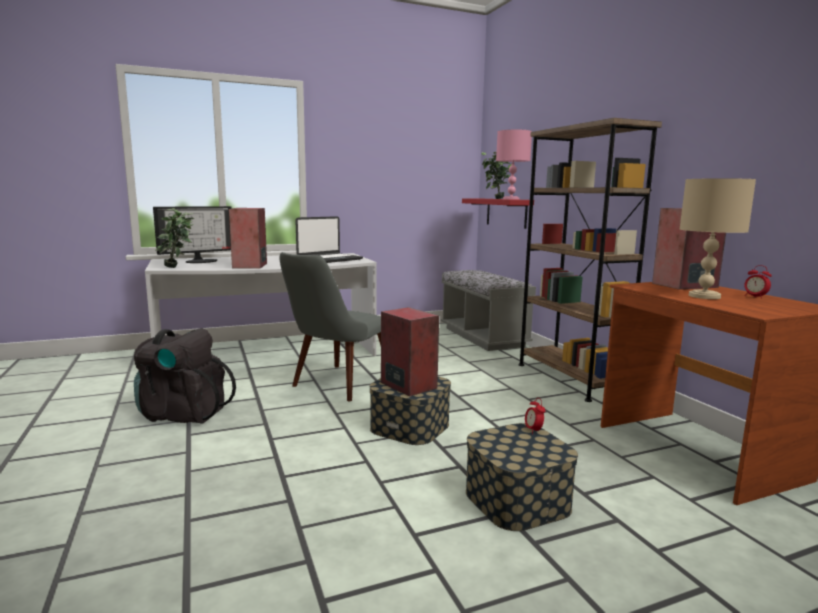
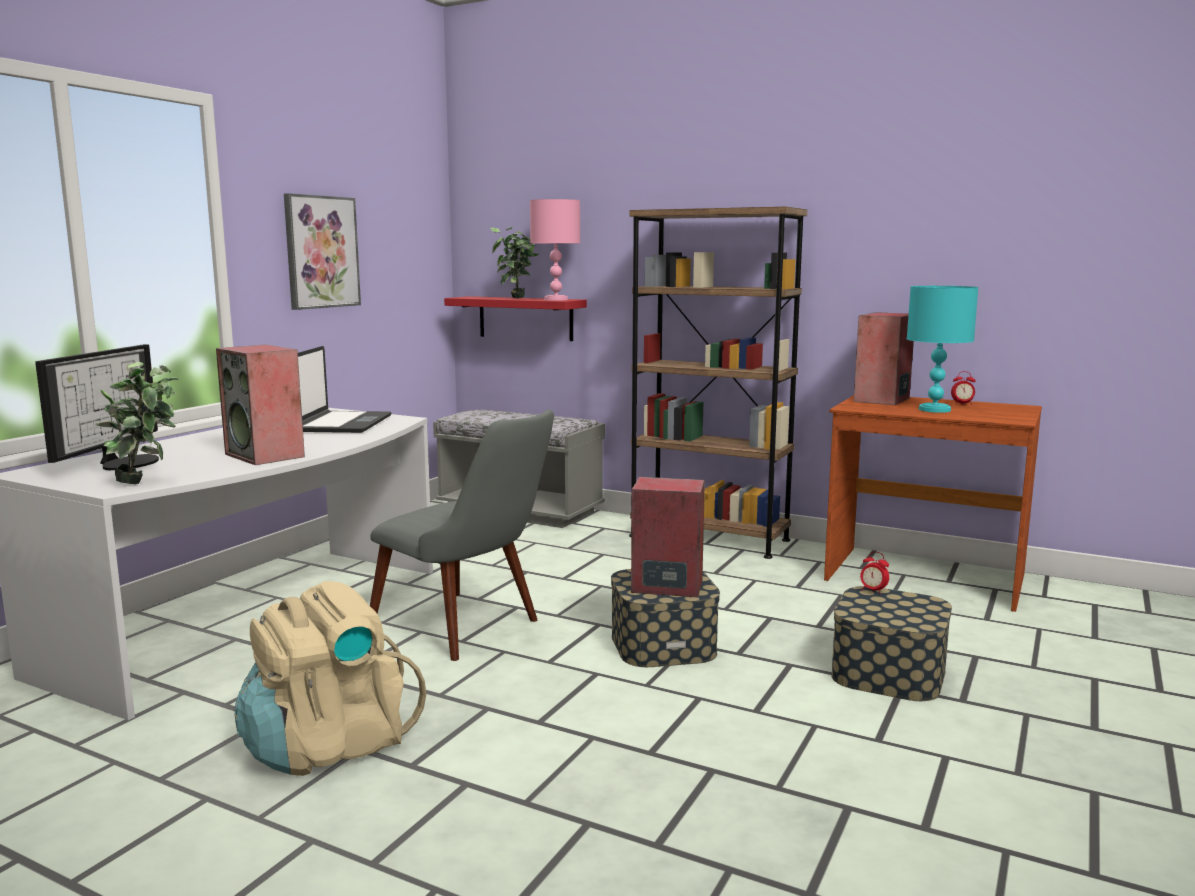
camera: 40 degrees left, 0 degrees up
black backpack [134,328,236,424] -> beige backpack [235,581,426,776]
grey chair [279,252,381,401] -> grey chair turned 45 degrees counterclockwise [370,410,554,661]
beige table lamp [680,178,756,299] -> turquoise table lamp [907,286,978,413]
none -> picture [284,193,361,310]

